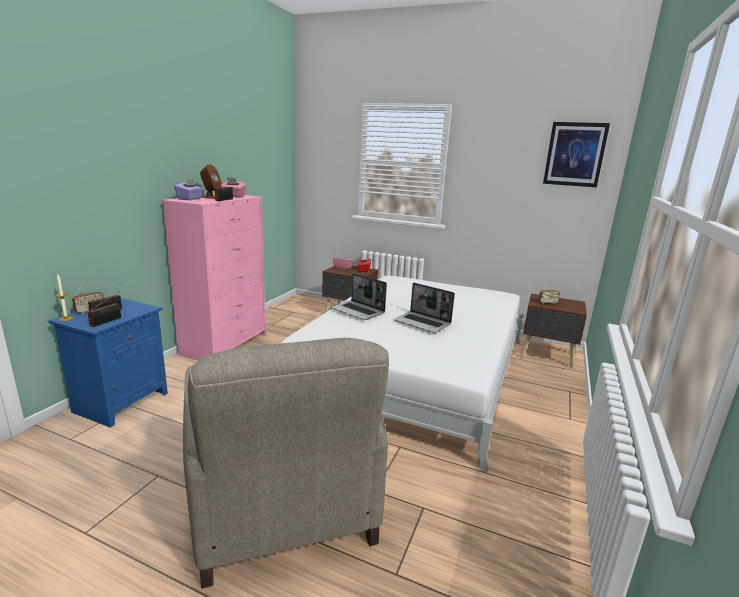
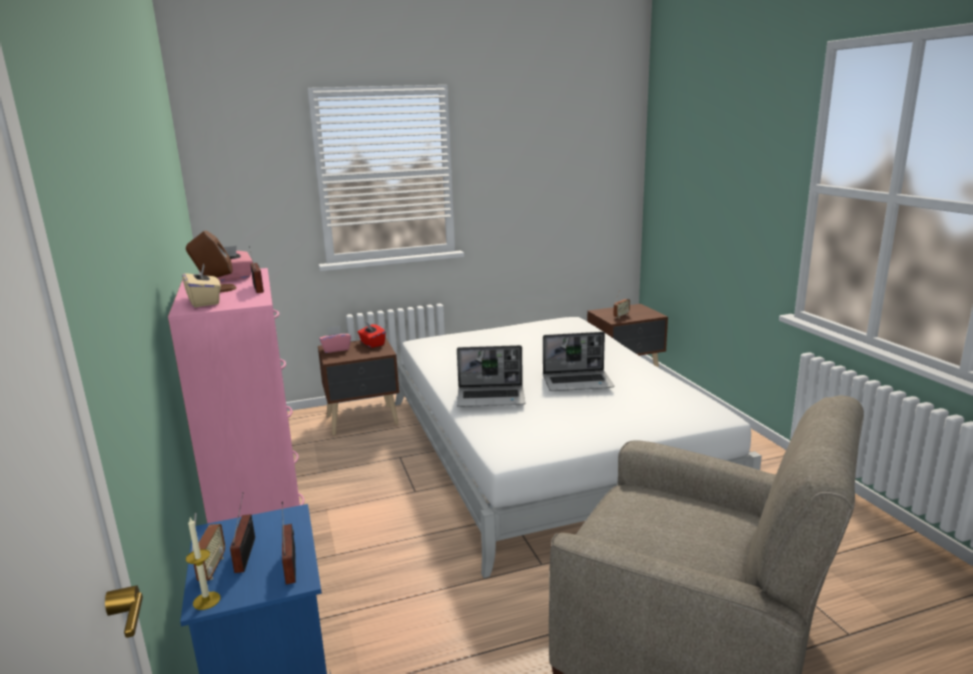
camera: 40 degrees left, 0 degrees up
purple tissue box [174,179,203,200] -> beige tissue box [182,264,221,307]
picture [543,122,610,187] -> none

